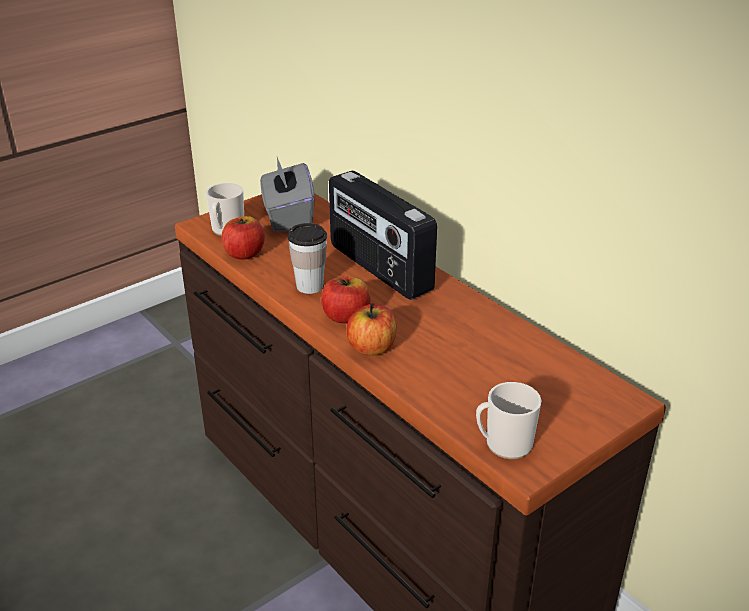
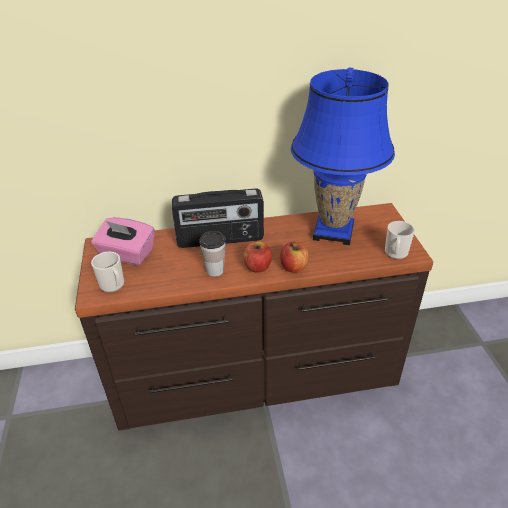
camera: 60 degrees left, 5 degrees up
apple [222,216,265,260] -> none
grey tissue box [260,157,315,232] -> pink tissue box [91,217,155,265]
none -> blue table lamp [291,67,395,245]

